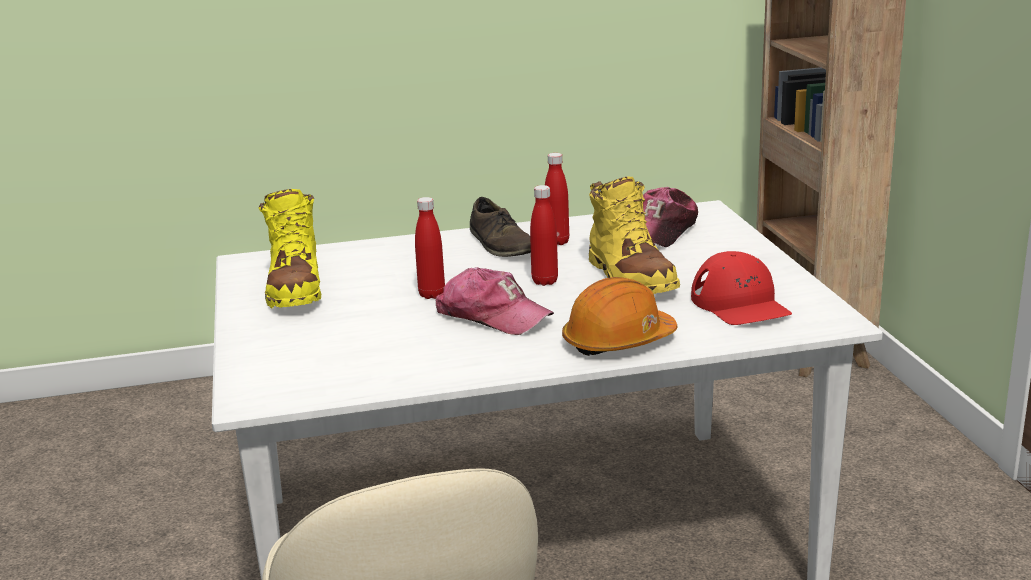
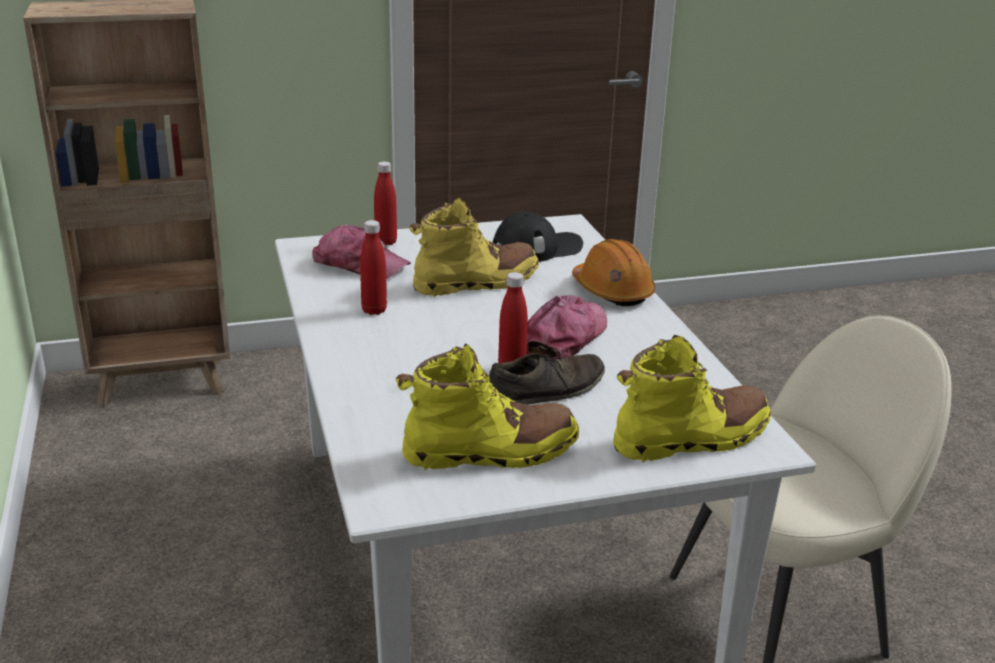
camera: 95 degrees left, 5 degrees up
brown shoe [470,197,531,257] -> brown shoe moved to [489,353,605,405]
red bottle [530,185,558,286] -> red bottle moved to [374,162,397,245]
red cap [691,251,792,325] -> black cap [493,212,583,262]
none -> yellow boot [613,335,771,463]

